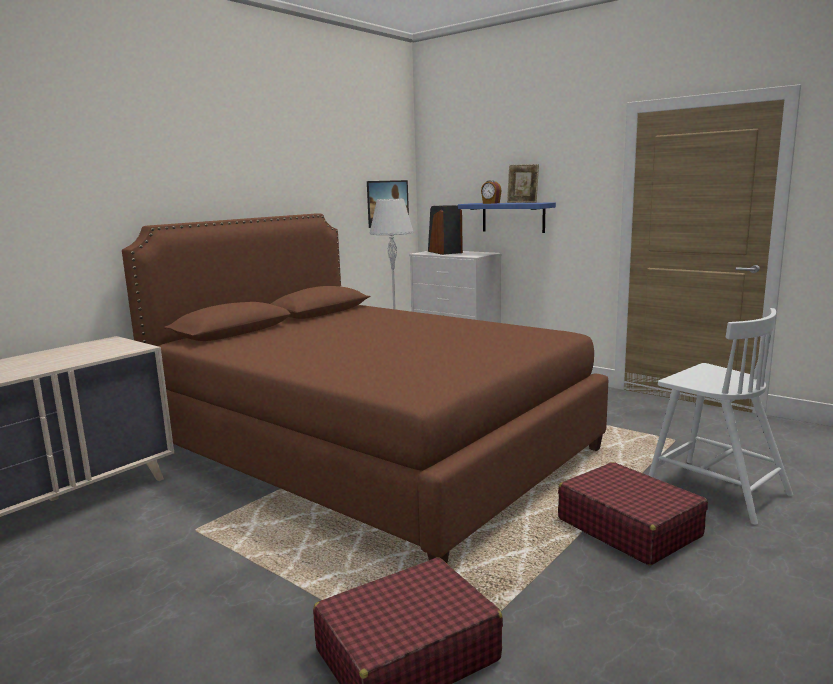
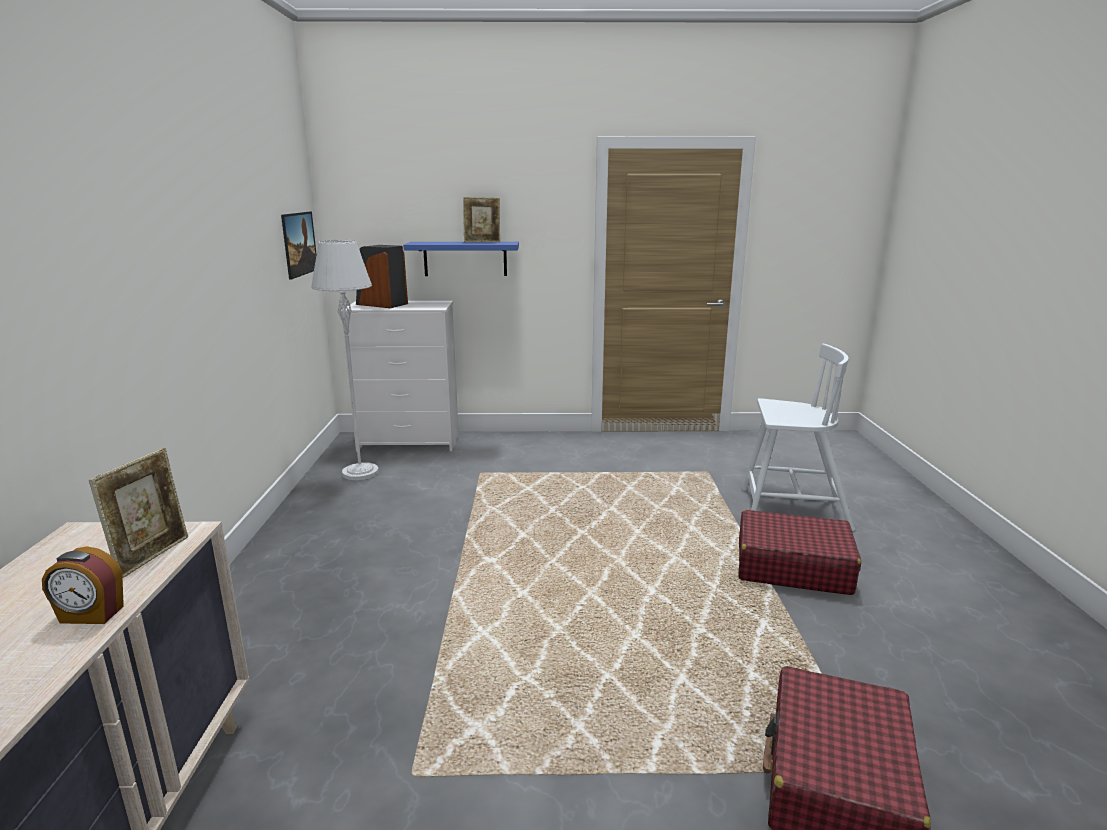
camera: 40 degrees left, 5 degrees up
brown bed [122,213,608,564] -> none
alarm clock [481,180,502,204] -> alarm clock moved to [42,546,124,624]
none -> picture frame [89,448,188,578]

